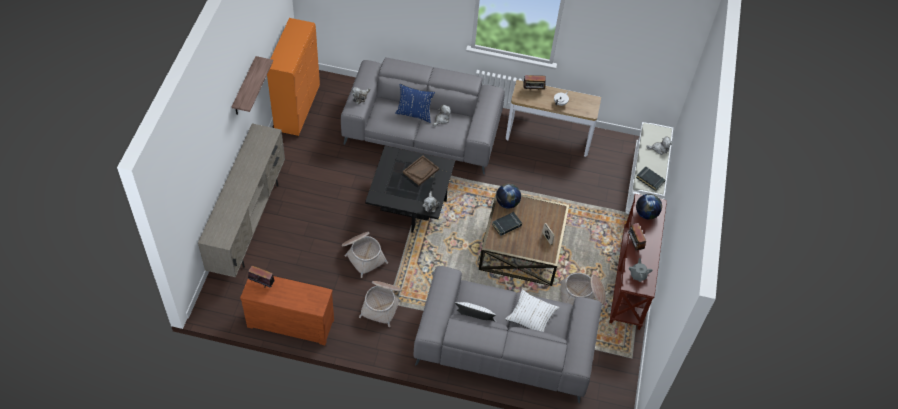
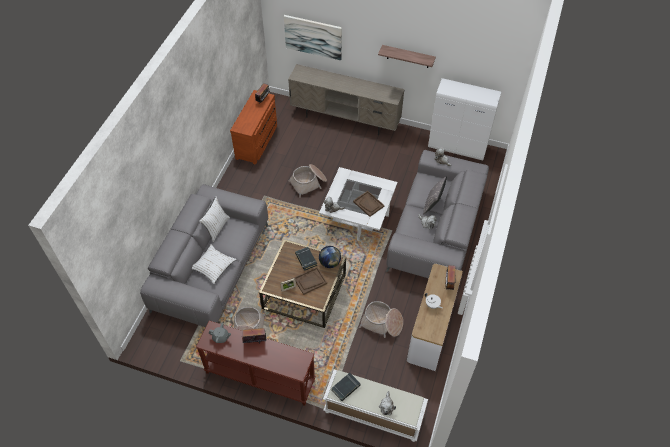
camera: 100 degrees right, 0 degrees up
orange cabinet [267,18,320,136] -> white cabinet [428,78,501,160]
basket [359,281,402,327] -> basket moved to [359,301,403,338]
black coffee table [365,146,455,233] -> white coffee table [319,167,397,241]
blue pillow [395,84,435,123] -> grey pillow [423,176,447,215]
globe [636,194,662,219] -> none
none -> picture [284,15,342,61]
none -> brown tray [294,267,327,295]

